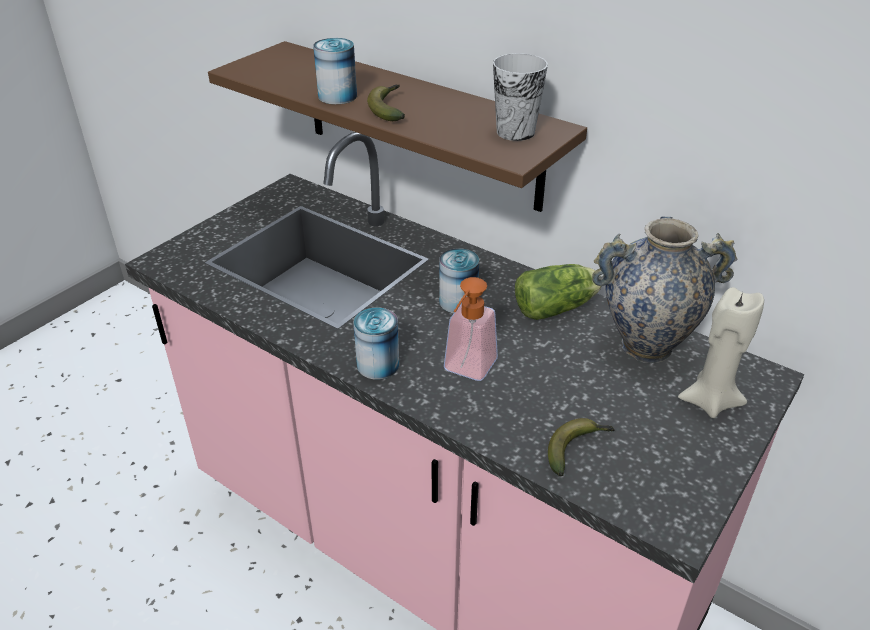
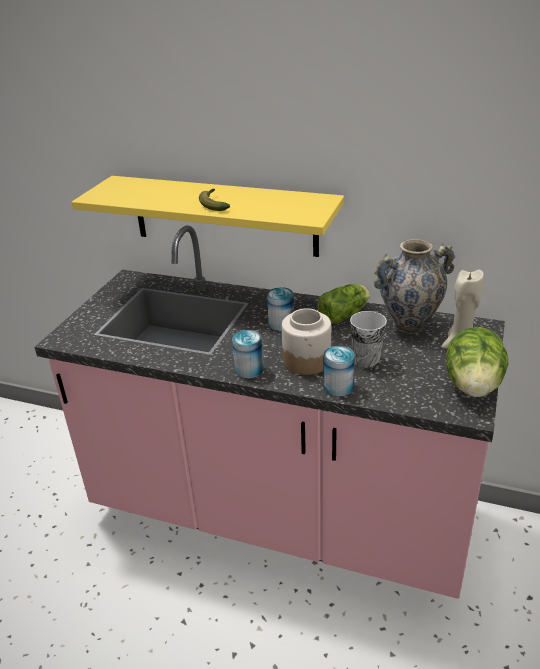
camera: 15 degrees left, 5 degrees down
brown shelf [208,41,587,212] -> yellow shelf [72,176,344,257]
can [313,38,357,104] -> can moved to [323,346,355,397]
soap dispenser [444,277,498,381] -> jar [282,308,331,375]
cup [493,53,548,141] -> cup moved to [350,311,387,368]
banana [548,418,614,476] -> none
none -> lettuce [446,327,508,397]

